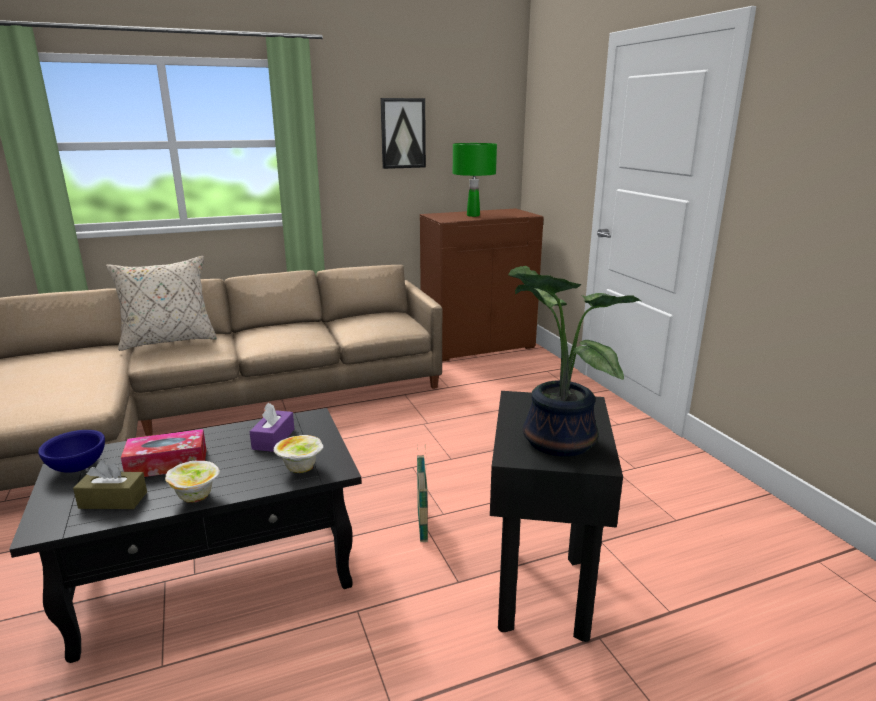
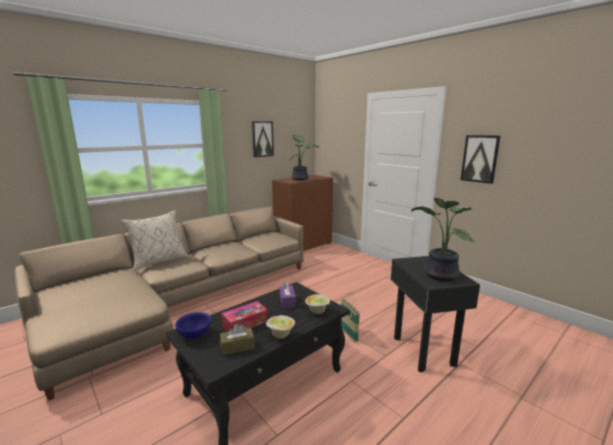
camera: 20 degrees left, 5 degrees down
green table lamp [453,143,497,217] -> potted plant [288,135,319,181]
none -> picture [461,135,501,184]

